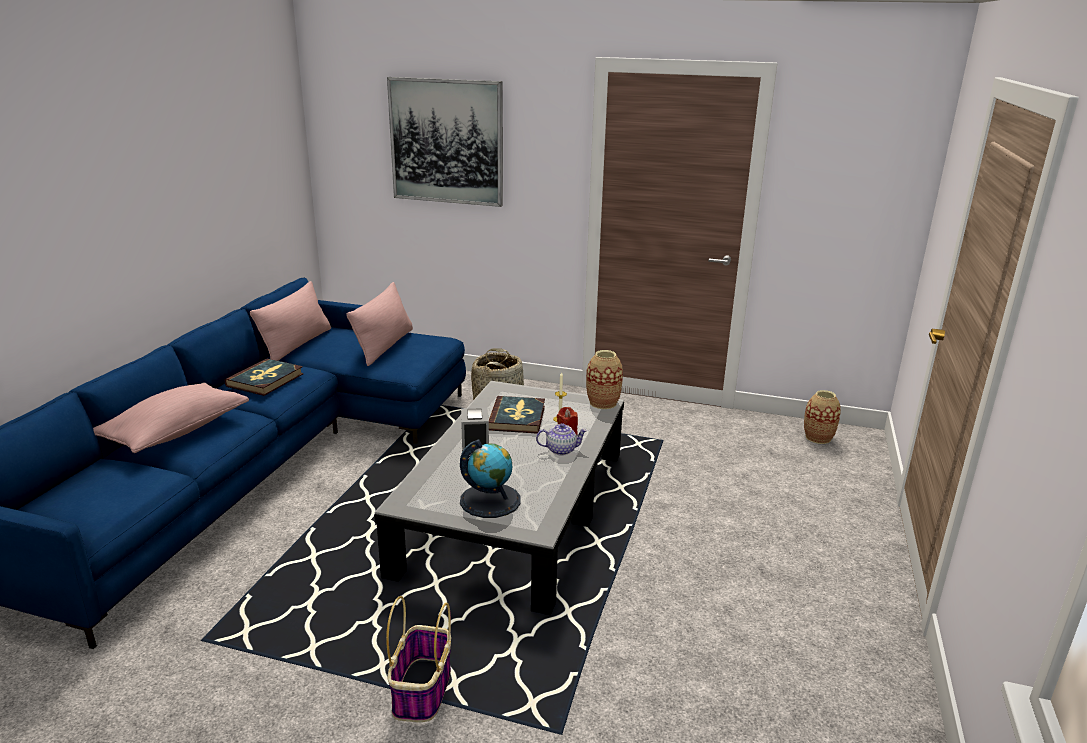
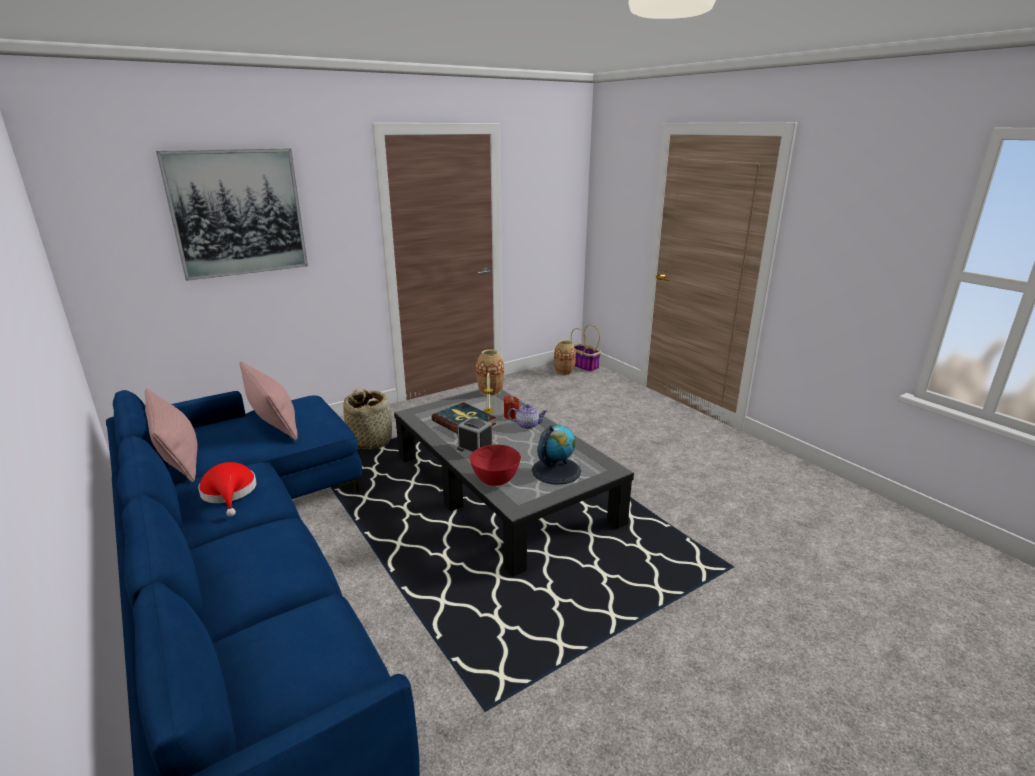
camera: 50 degrees left, 0 degrees up
pink pillow [93,382,249,453] -> none
book [225,359,304,396] -> red hat [198,462,256,516]
basket [386,596,451,722] -> basket moved to [571,324,601,372]
teapot [536,423,587,456] -> teapot turned 60 degrees clockwise [508,404,548,429]
none -> red bowl [470,445,521,486]

